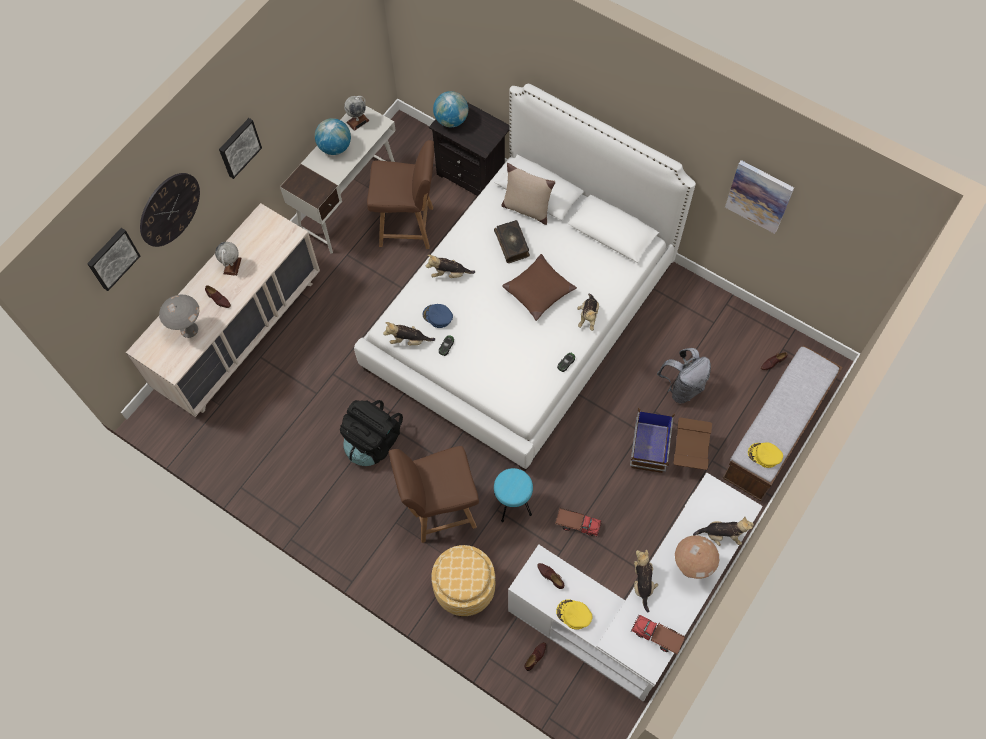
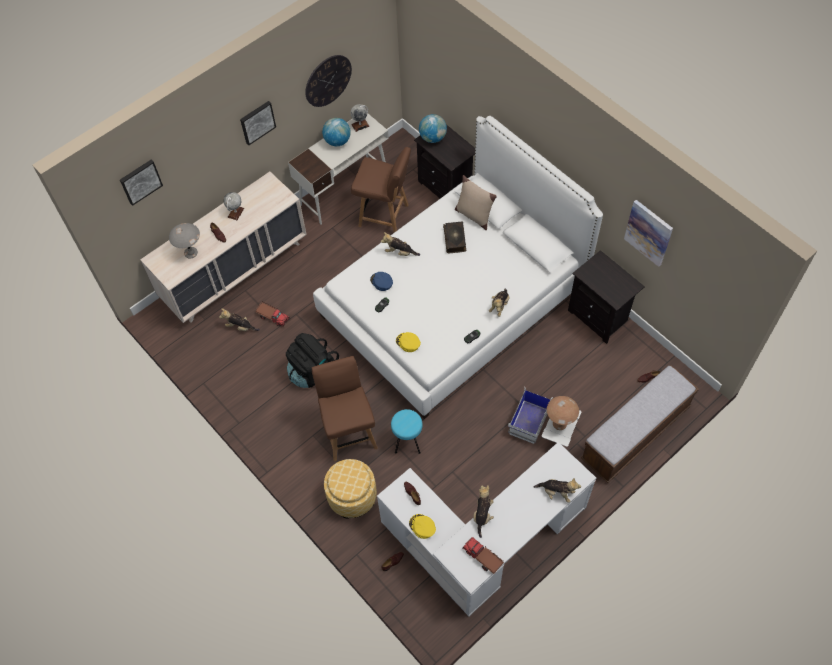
camera: 15 degrees right, 5 degrees down
wall clock [140,173,200,247] -> wall clock moved to [305,55,352,107]
plush toy [383,322,435,346] -> plush toy moved to [219,309,260,331]
brown chair [389,446,479,543] -> brown chair turned 75 degrees clockwise [312,356,378,461]
brown pillow [502,254,577,321] -> none
toy truck [555,507,602,537] -> toy truck moved to [255,301,290,327]
brown storage box [630,408,712,473] -> white storage box [508,387,581,447]
grey backpack [657,348,711,404] -> none
brown table lamp [675,535,719,579] -> brown table lamp moved to [547,396,579,430]
yellow cap [748,443,783,468] -> yellow cap moved to [396,332,421,352]
none -> black nightstand [568,250,645,344]

